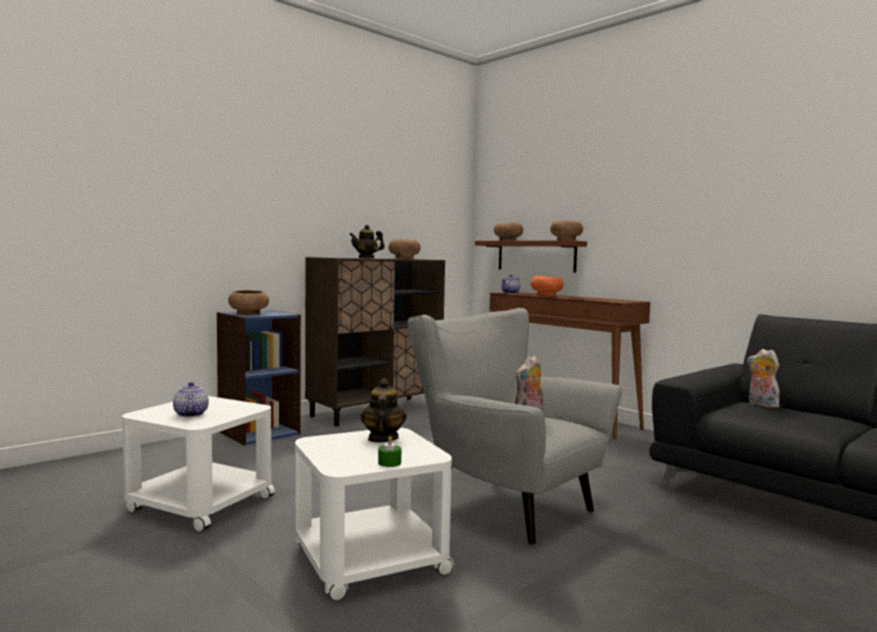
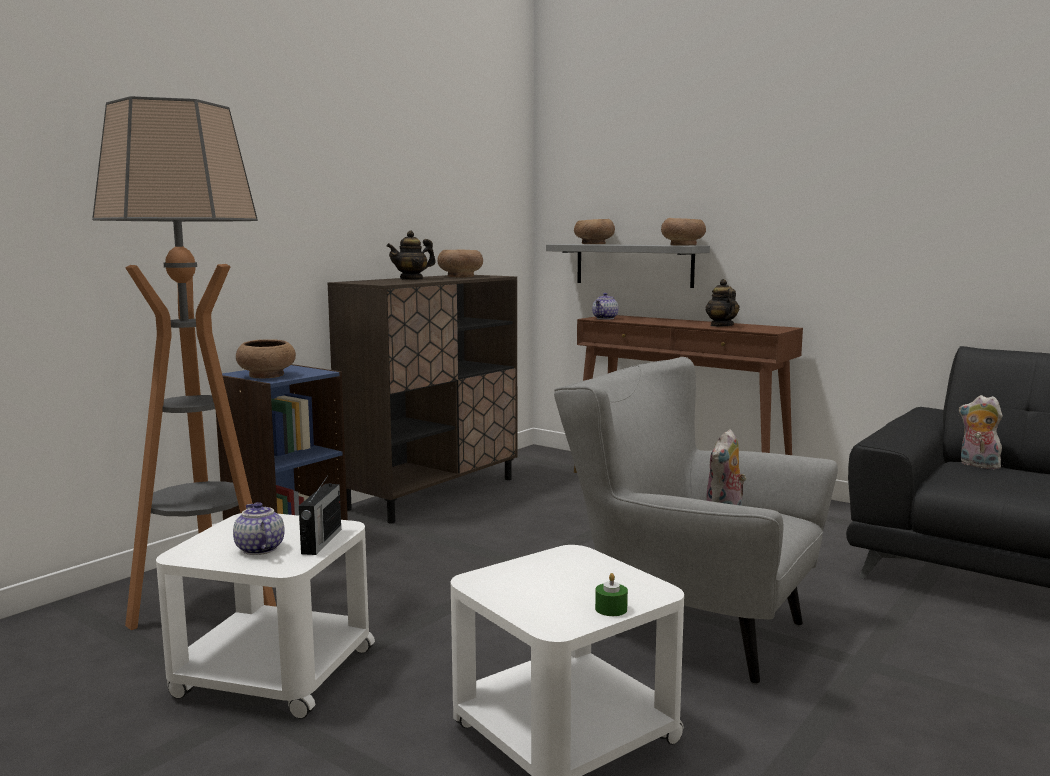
camera: 10 degrees left, 5 degrees up
teapot [360,378,407,443] -> teapot moved to [705,279,739,327]
brown shelf [475,240,587,272] -> grey shelf [546,244,710,288]
orange bowl [531,276,564,296] -> none
none -> floor lamp [92,96,277,630]
none -> radio [299,474,341,555]

